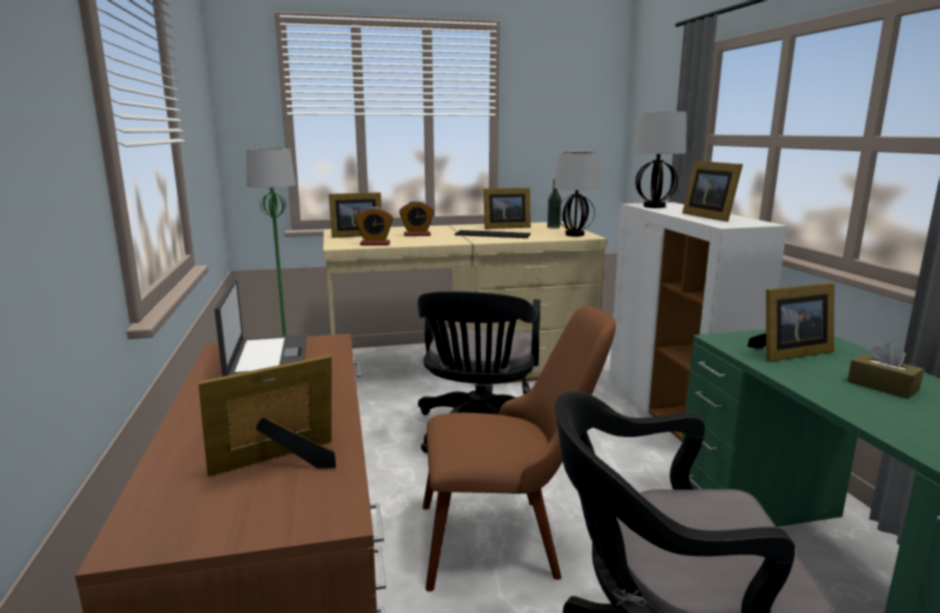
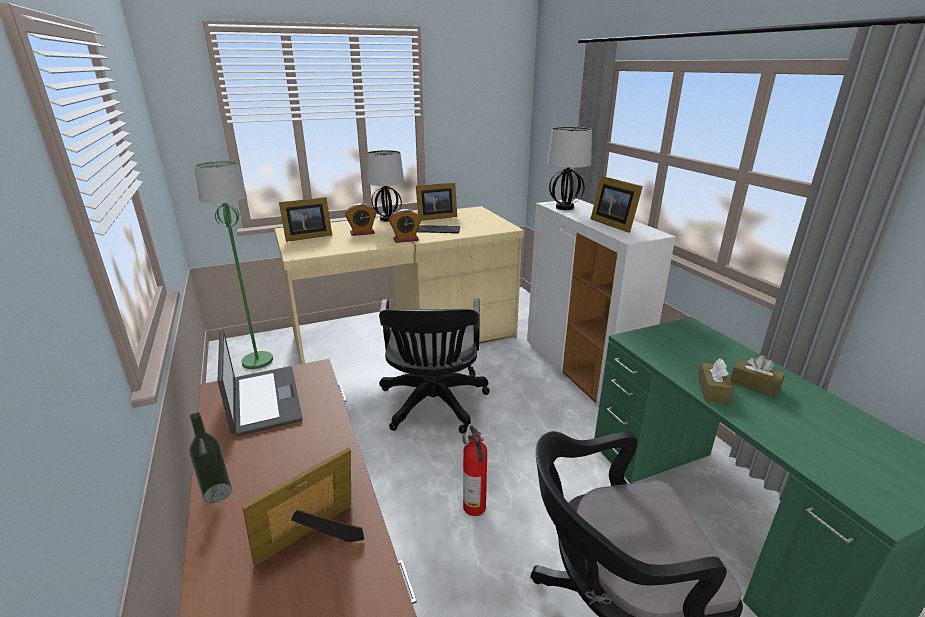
camera: 10 degrees left, 10 degrees up
alarm clock [355,207,393,245] -> alarm clock moved to [389,209,421,243]
brown chair [423,306,616,592] -> fire extinguisher [462,426,487,516]
bottle [547,179,561,229] -> bottle moved to [189,412,232,503]
table lamp [554,152,601,237] -> table lamp moved to [366,150,404,222]
picture frame [747,283,835,362] -> none
none -> brown tissue box [698,358,734,404]

